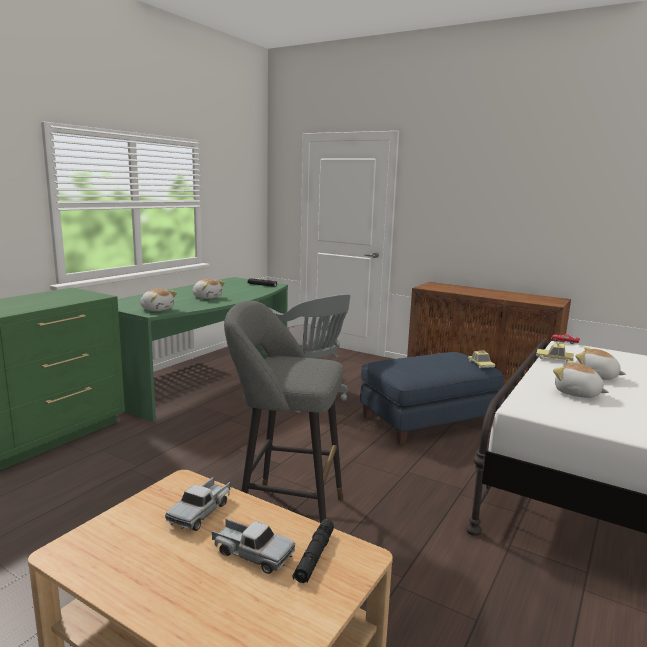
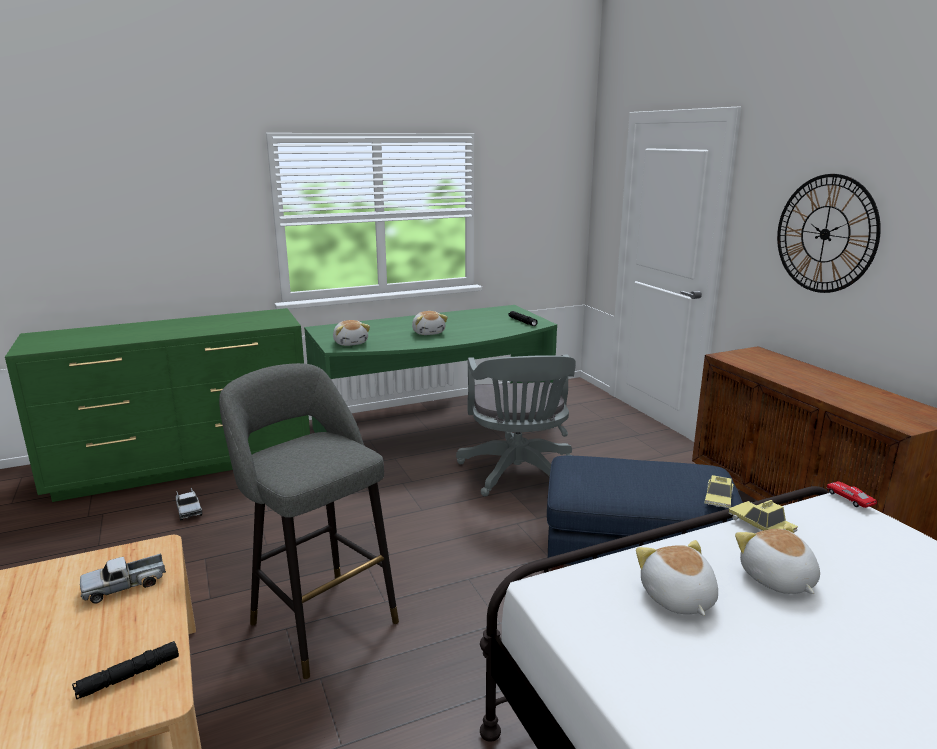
camera: 35 degrees right, 5 degrees up
toy truck [212,518,295,574] -> toy truck moved to [176,488,202,520]
none -> wall clock [777,174,881,293]

